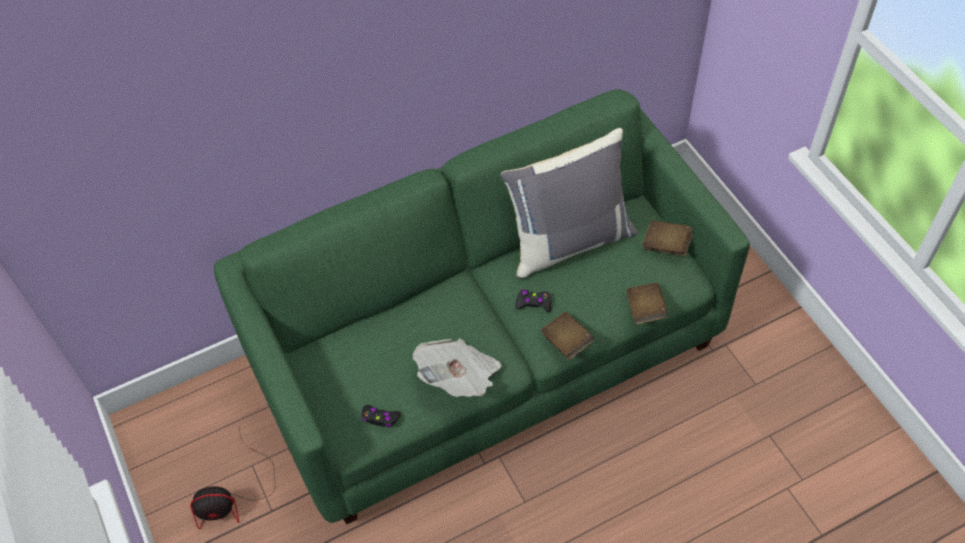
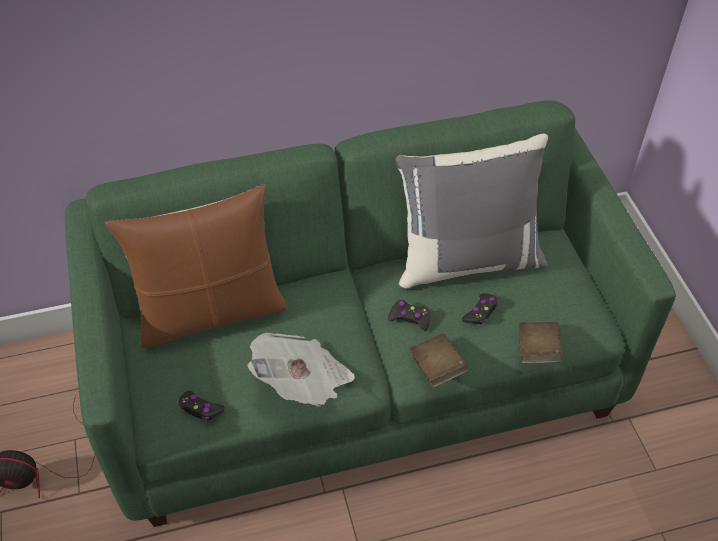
camera: 10 degrees right, 5 degrees down
brown book [642,220,693,256] -> none
none -> brown pillow [105,184,287,348]
none -> black game controller [462,293,499,324]

